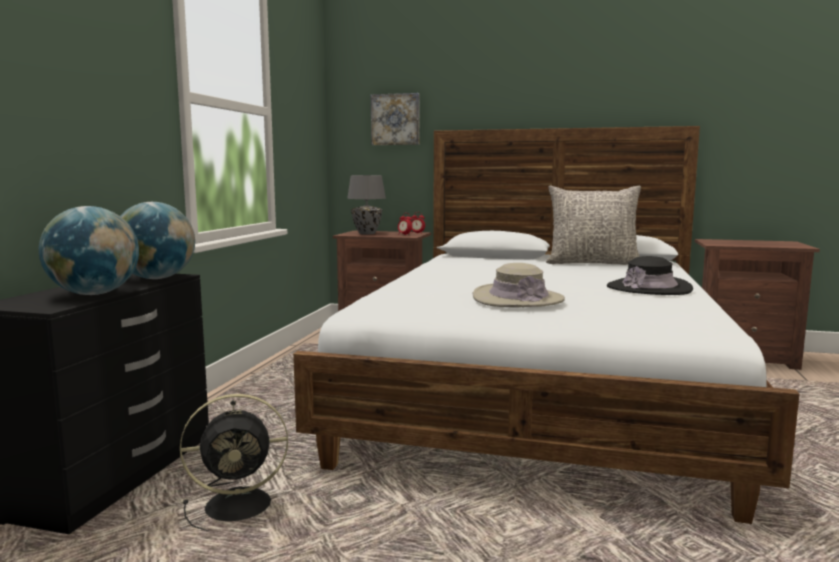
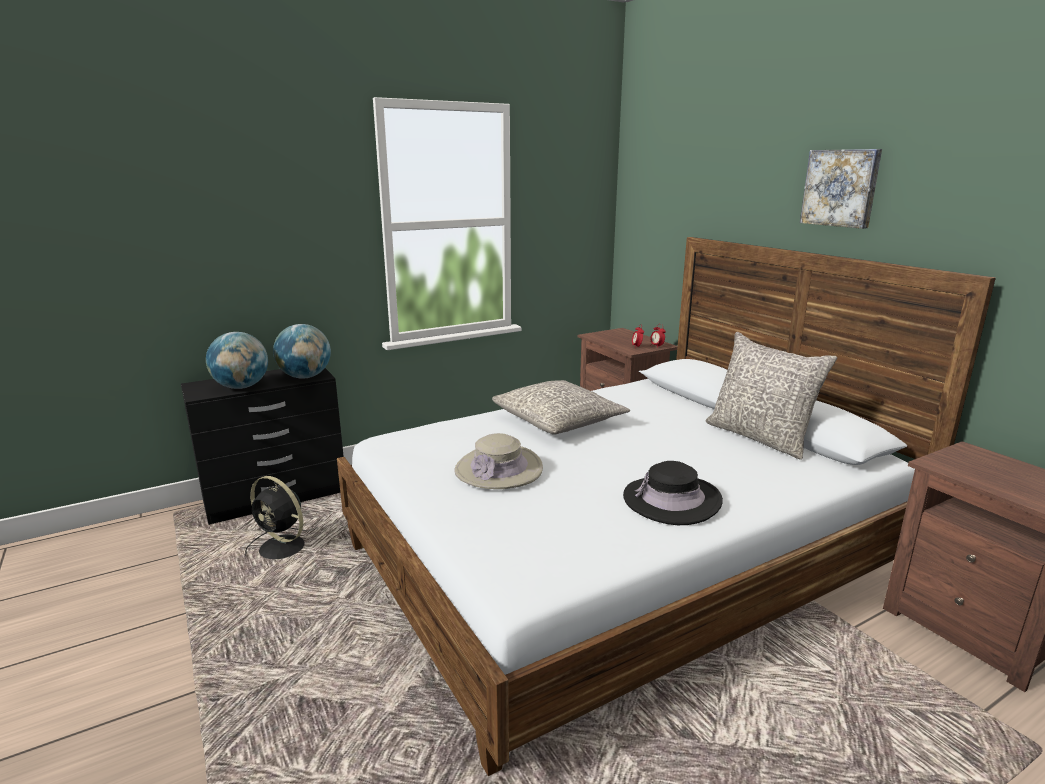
camera: 45 degrees right, 10 degrees up
grey table lamp [347,175,386,234] -> none
picture [371,93,419,145] -> picture moved to [800,149,882,229]
none -> grey pillow [492,380,630,435]

